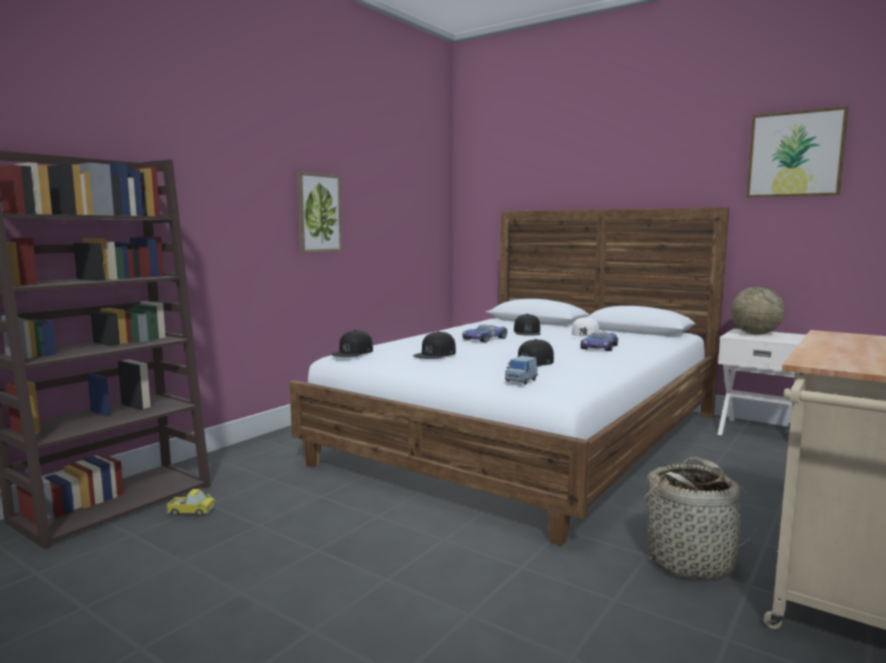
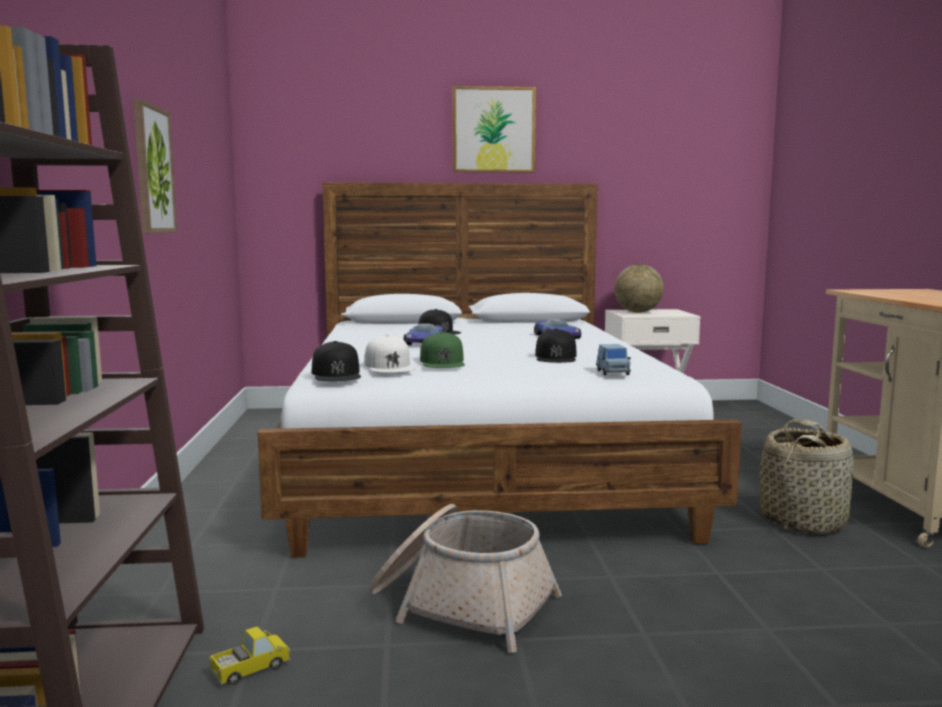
camera: 40 degrees left, 0 degrees up
black cap [413,331,456,359] -> green cap [420,331,465,368]
white cap [570,317,600,339] -> white cap moved to [364,335,415,373]
picture [746,106,849,198] -> picture moved to [453,86,536,173]
none -> basket [369,504,562,653]

